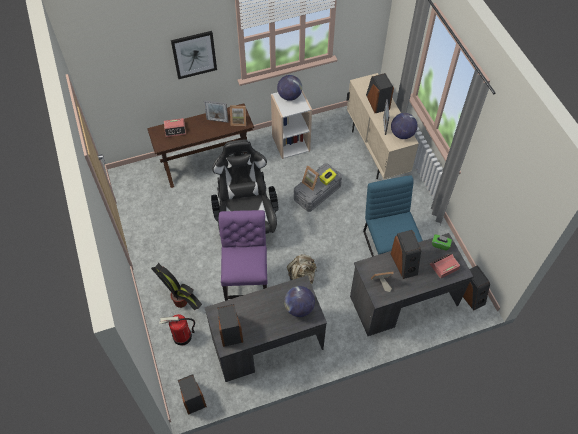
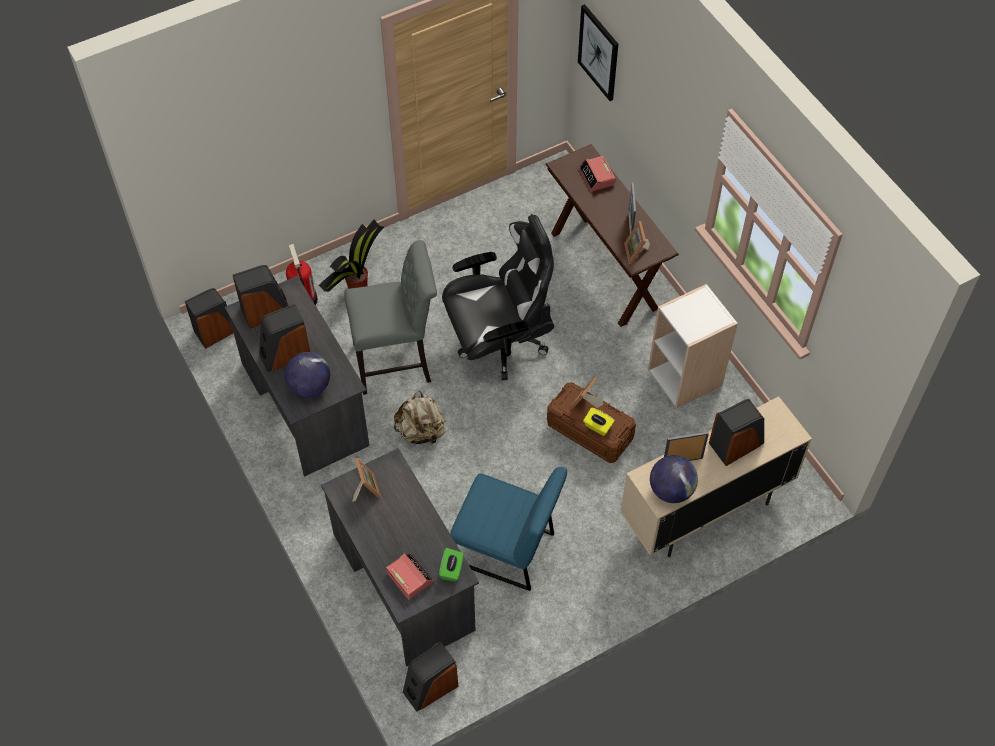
camera: 80 degrees right, 0 degrees up
picture [171,31,217,79] -> picture moved to [578,4,618,101]
purple stool [218,210,268,301] -> grey stool [344,240,437,395]
globe [277,75,302,101] -> none
grey storage box [294,163,342,212] -> brown storage box [547,382,636,463]
blue chair [363,175,423,257] -> blue chair turned 45 degrees clockwise [450,467,567,591]
speaker [391,230,421,279] -> speaker moved to [259,304,310,372]

